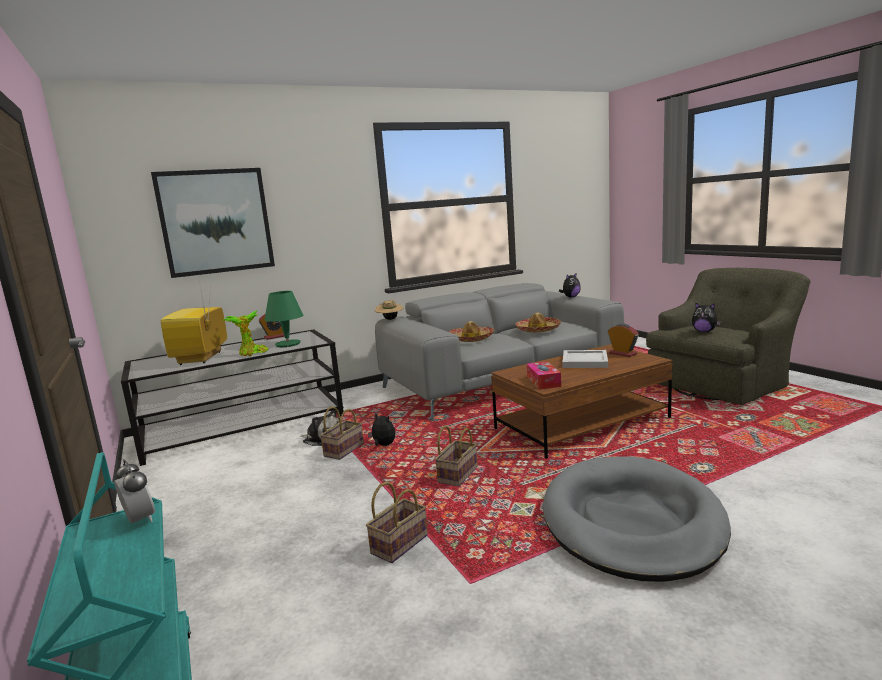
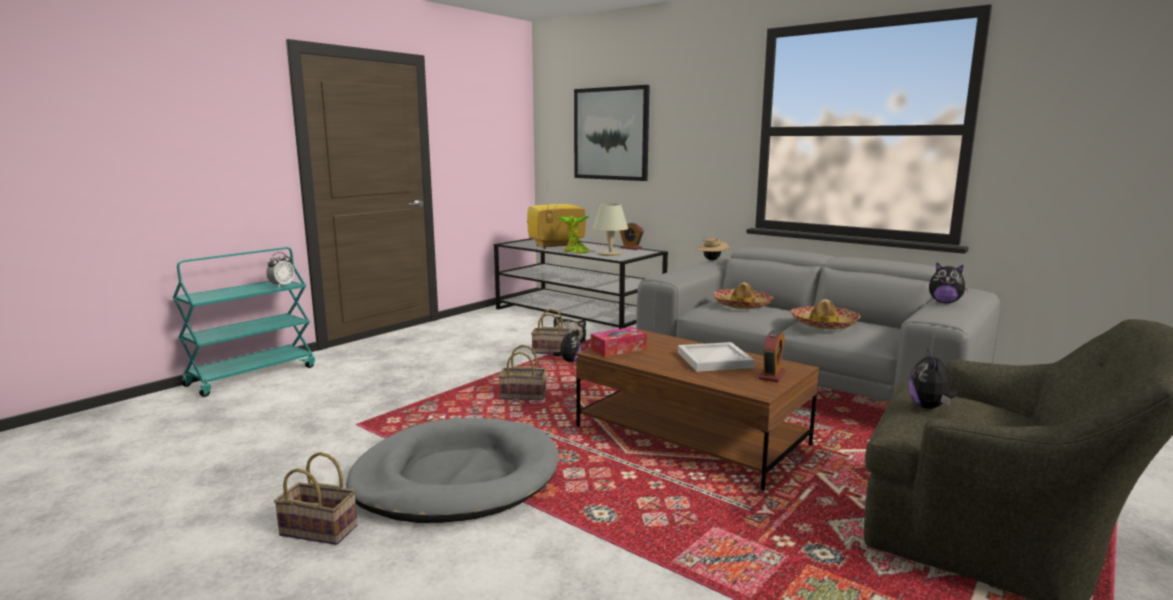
camera: 65 degrees right, 0 degrees up
green table lamp [265,291,304,347] -> beige table lamp [593,204,628,256]
basket [366,482,428,563] -> basket moved to [274,452,358,545]

